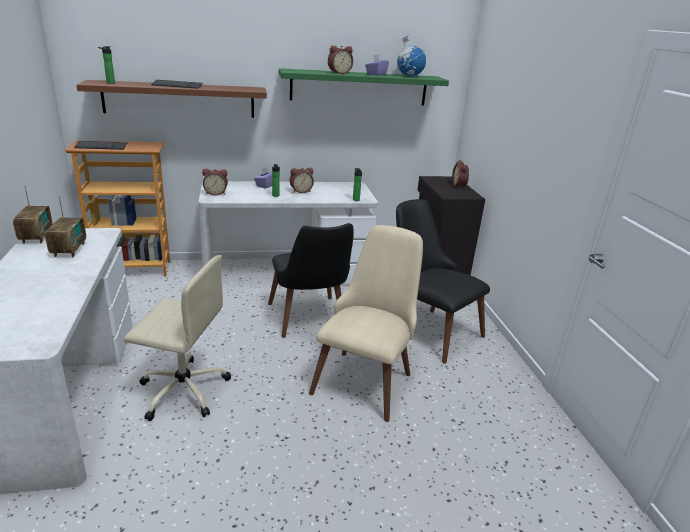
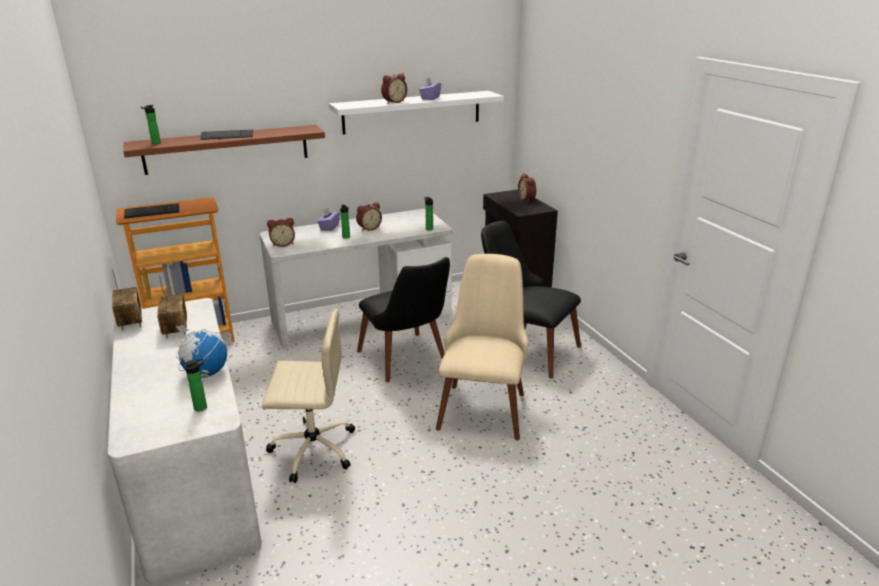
camera: 10 degrees left, 0 degrees up
green shelf [279,68,449,106] -> white shelf [329,91,504,135]
globe [396,36,426,76] -> globe moved to [176,324,227,378]
none -> bottle [184,359,207,412]

